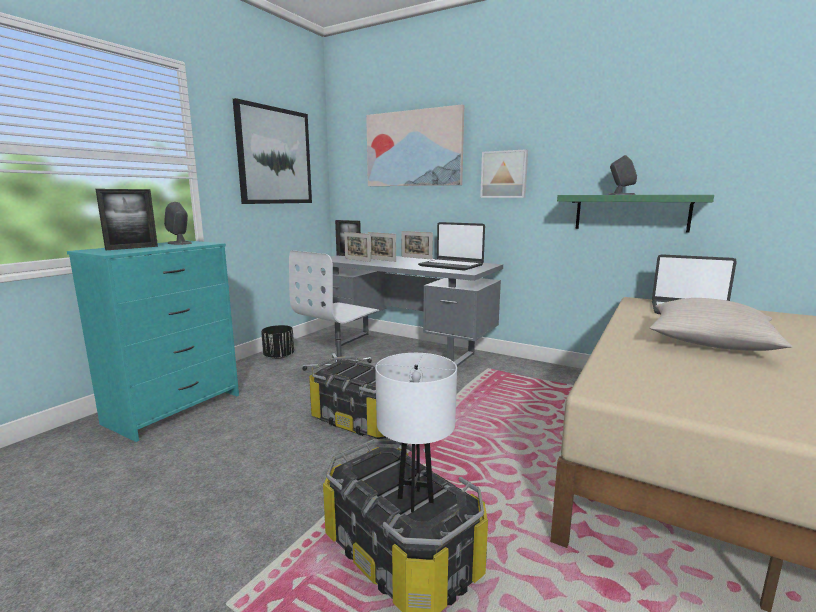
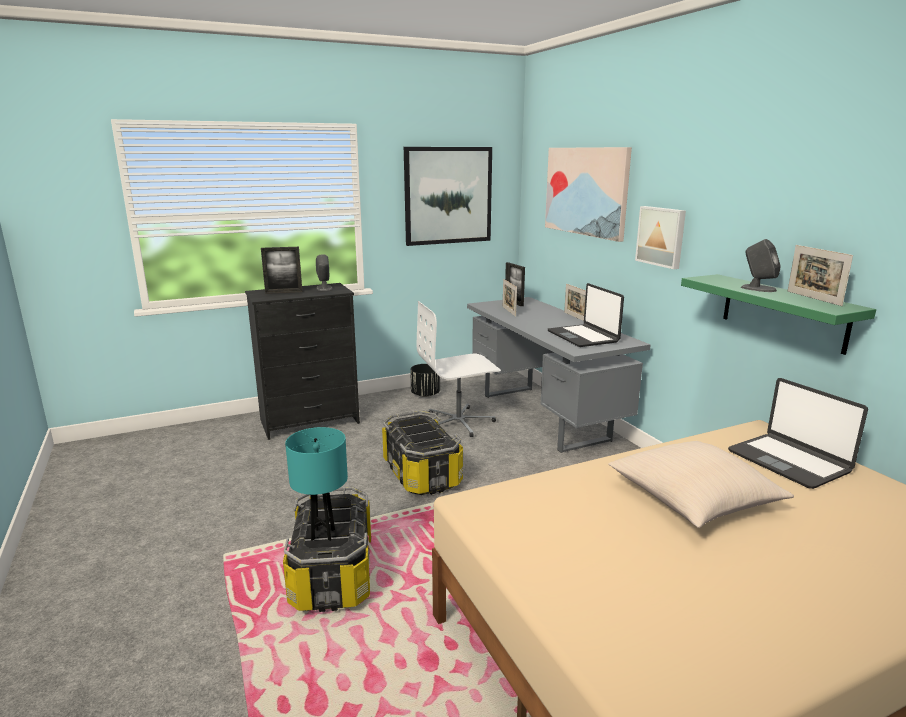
camera: 35 degrees right, 5 degrees up
turquoise dresser [67,240,239,442] -> black dresser [245,283,360,440]
picture frame [368,232,396,262] -> picture frame moved to [788,245,853,306]
white table lamp [375,353,457,512] -> turquoise table lamp [285,427,348,541]

